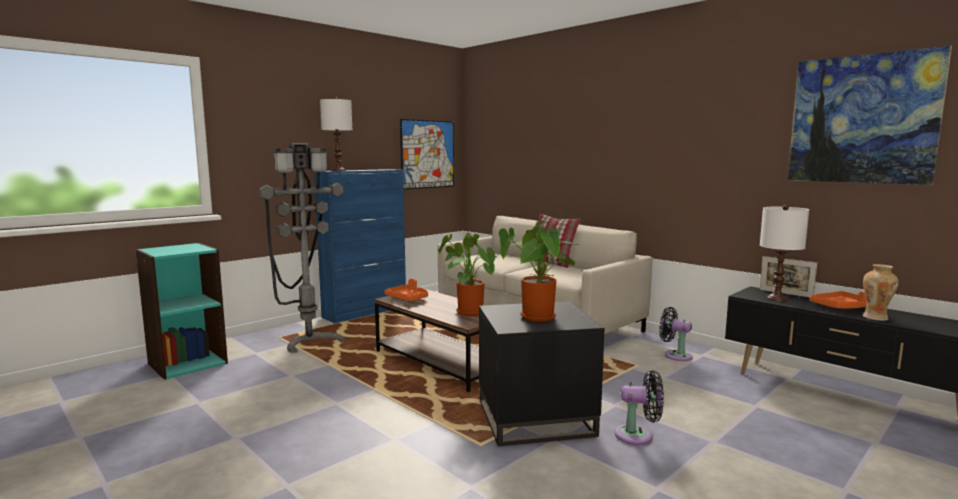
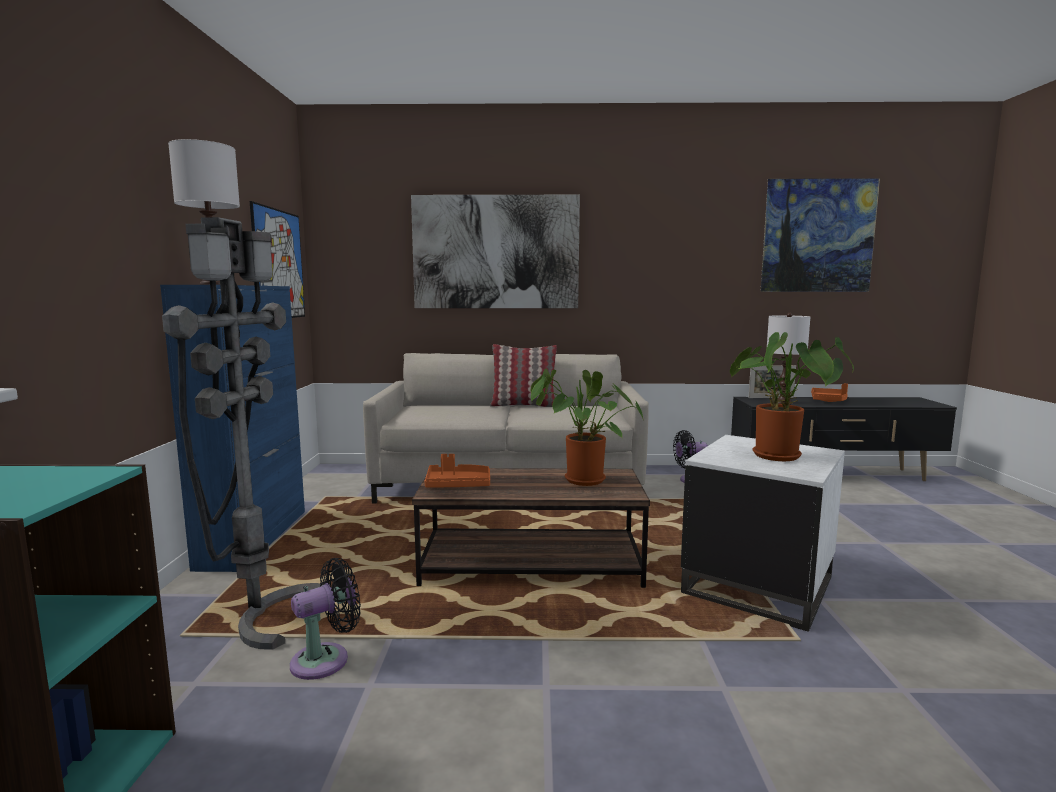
camera: 45 degrees left, 0 degrees up
black side table [479,301,605,446] -> white side table [681,435,845,632]
black fan [615,371,664,445] -> black fan moved to [290,558,361,680]
vase [863,264,899,321] -> none
none -> picture [411,195,580,308]

